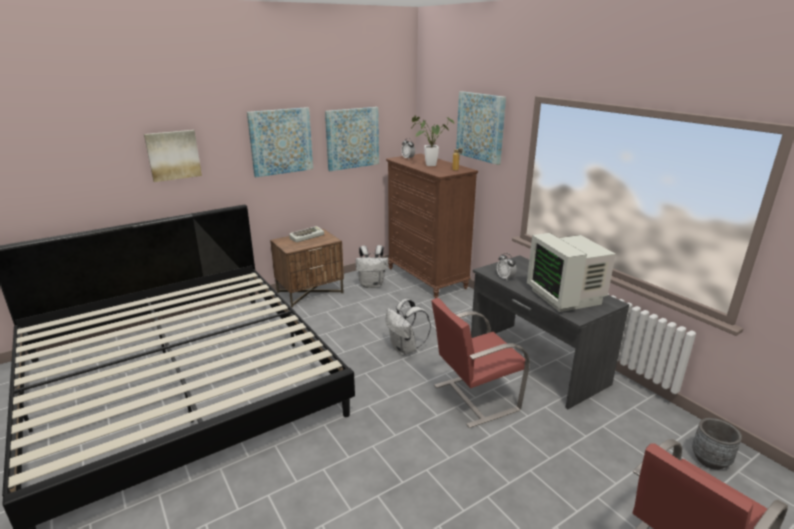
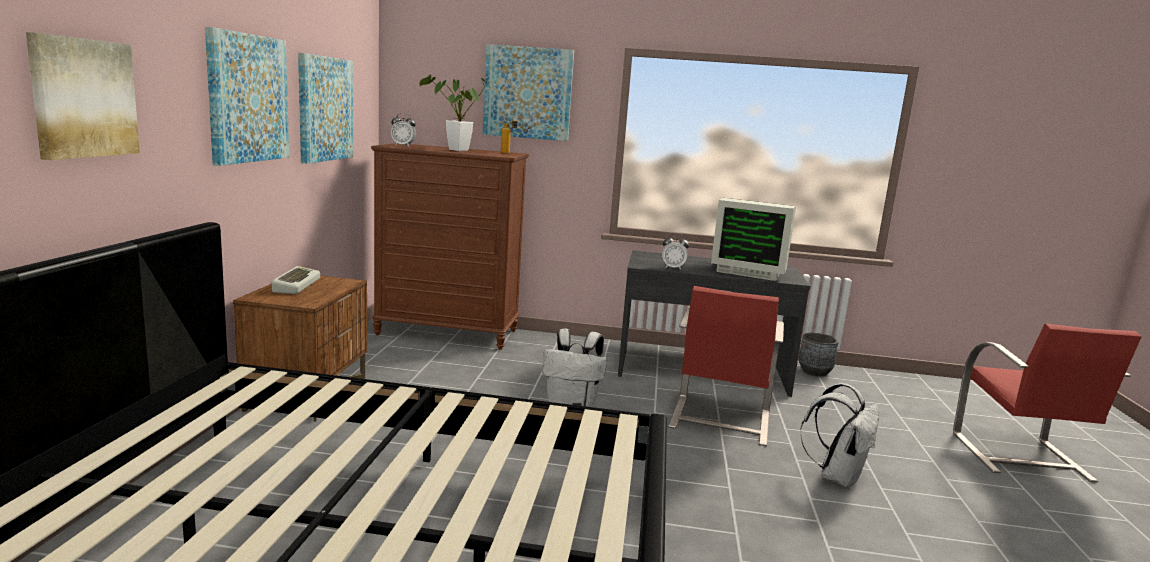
camera: 50 degrees left, 10 degrees down
white backpack [356,245,388,288] -> white backpack moved to [800,383,879,488]
grey planter [692,418,742,470] -> grey planter moved to [799,333,839,376]

